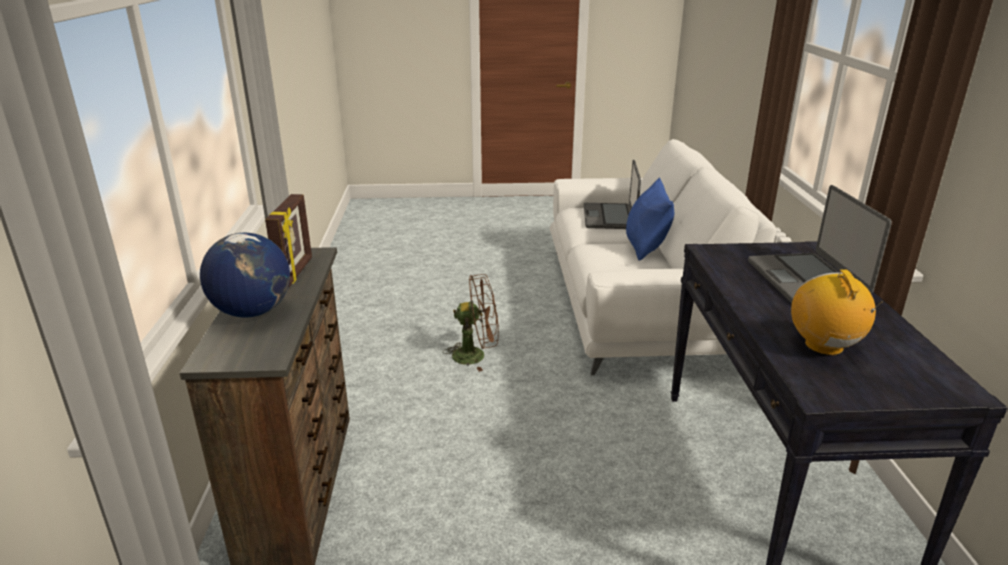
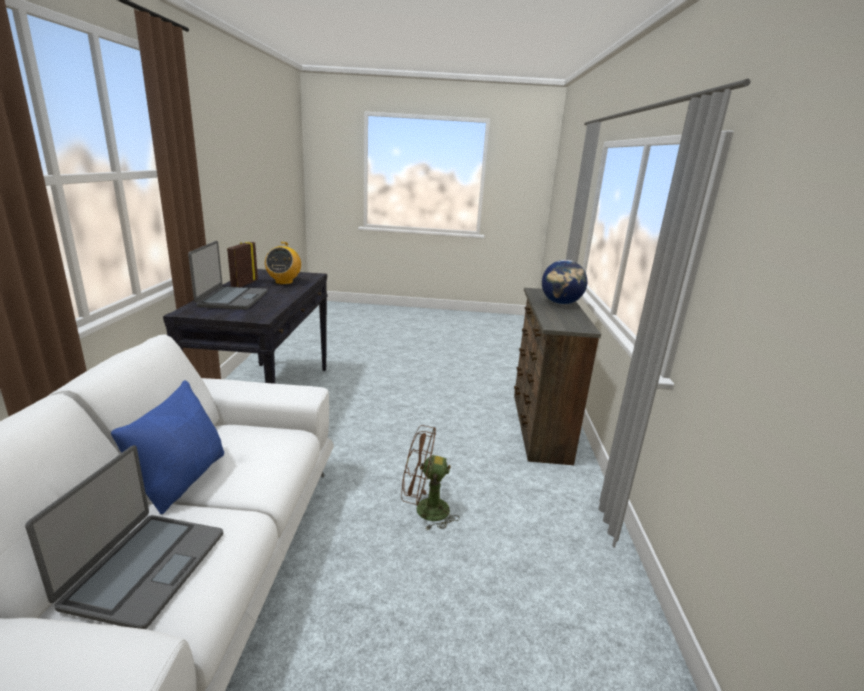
camera: 175 degrees left, 5 degrees down
picture frame [265,194,312,287] -> picture frame moved to [227,242,258,287]

